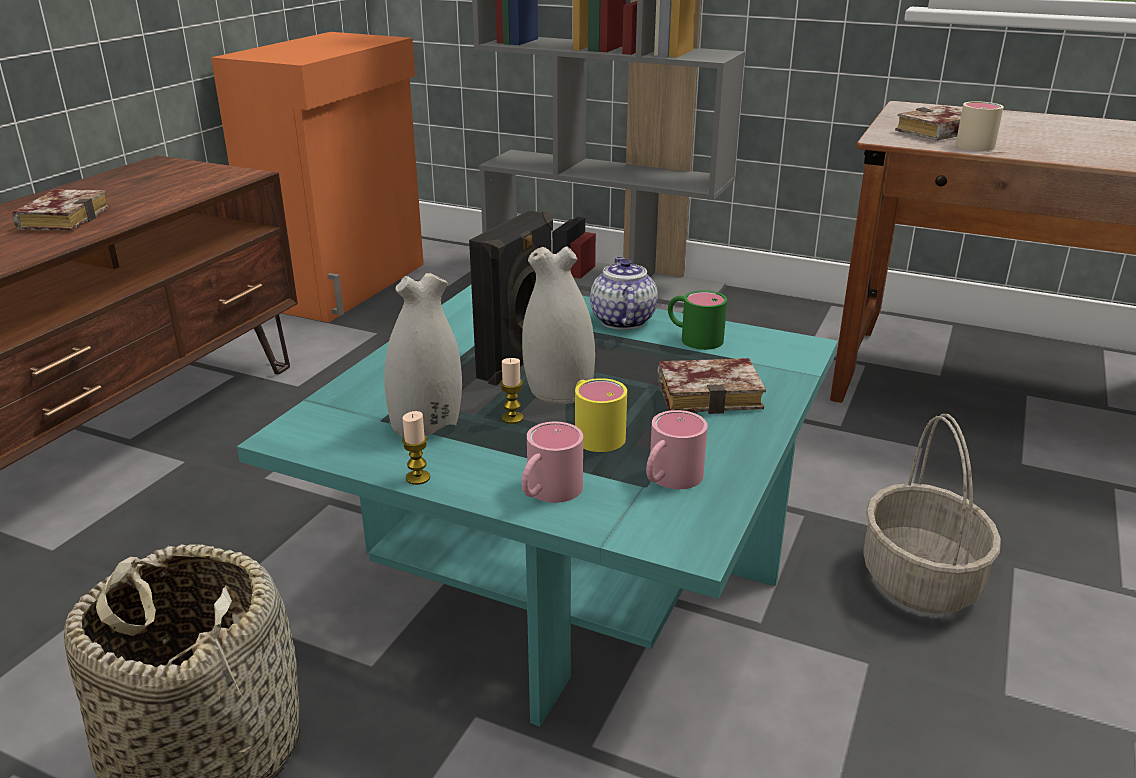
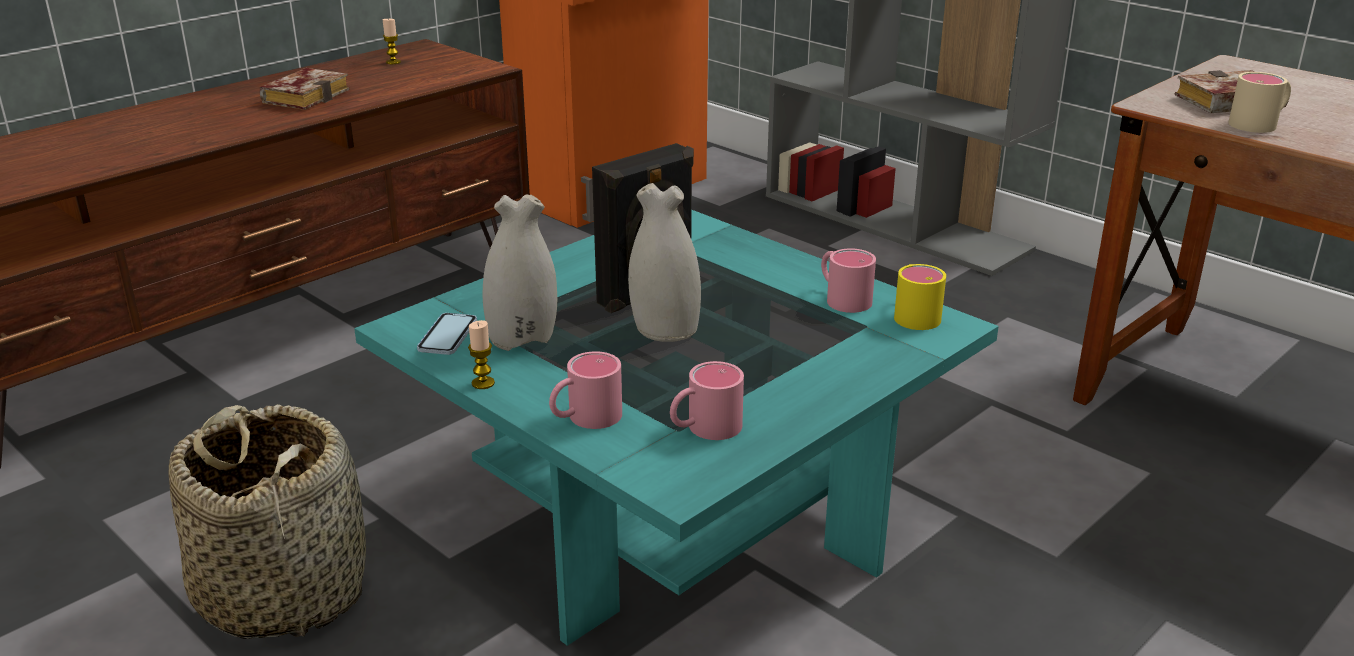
camera: 20 degrees right, 0 degrees up
candle [500,358,523,424] -> candle moved to [383,18,401,64]
yellow mug [575,378,627,452] -> yellow mug moved to [894,264,946,330]
teapot [590,257,658,330] -> none
book [657,358,766,414] -> none
green mug [668,290,727,350] -> pink mug [821,248,876,313]
basket [863,414,1001,614] -> none
none -> phone [417,313,477,355]

